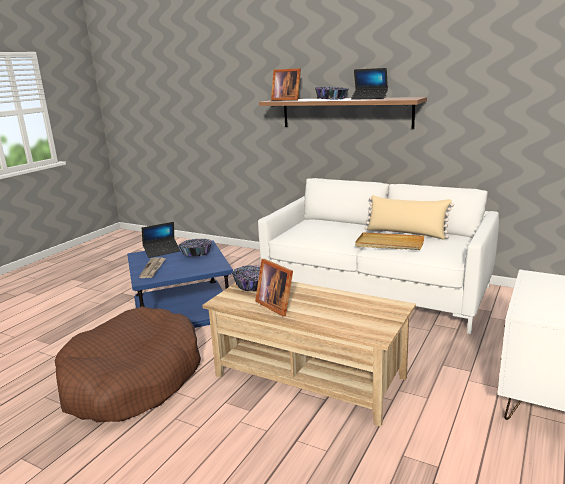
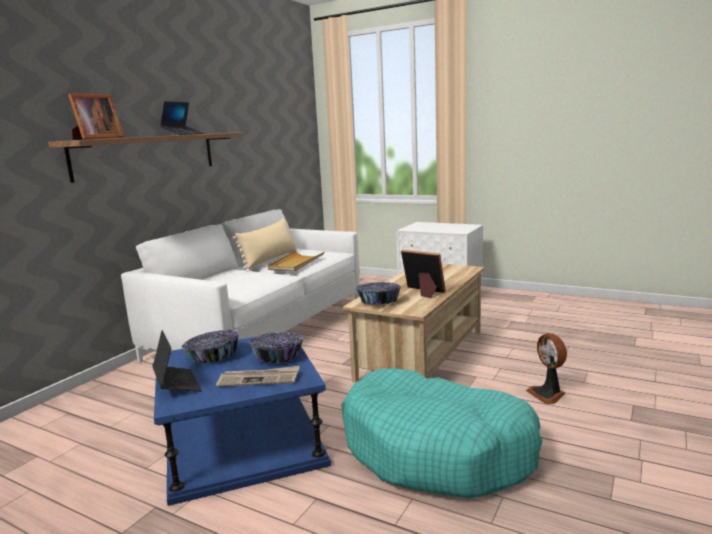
camera: 90 degrees left, 5 degrees down
brown dog bed [55,307,201,422] -> turquoise dog bed [341,368,543,499]
picture frame [255,259,293,316] -> picture frame turned 105 degrees counterclockwise [401,250,446,298]
bowl [315,87,349,100] -> bowl moved to [249,332,304,363]
none -> fan [526,333,567,404]

